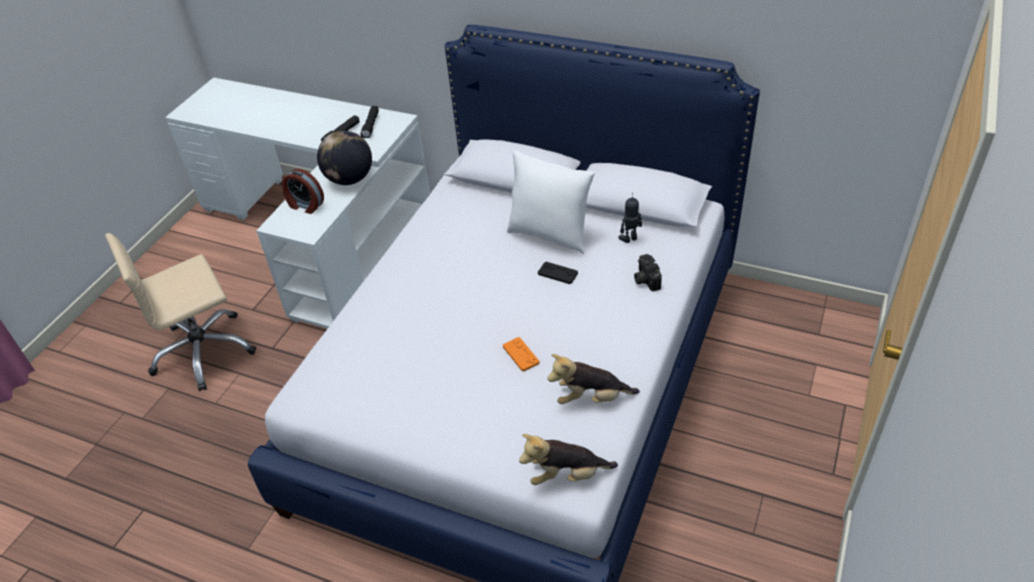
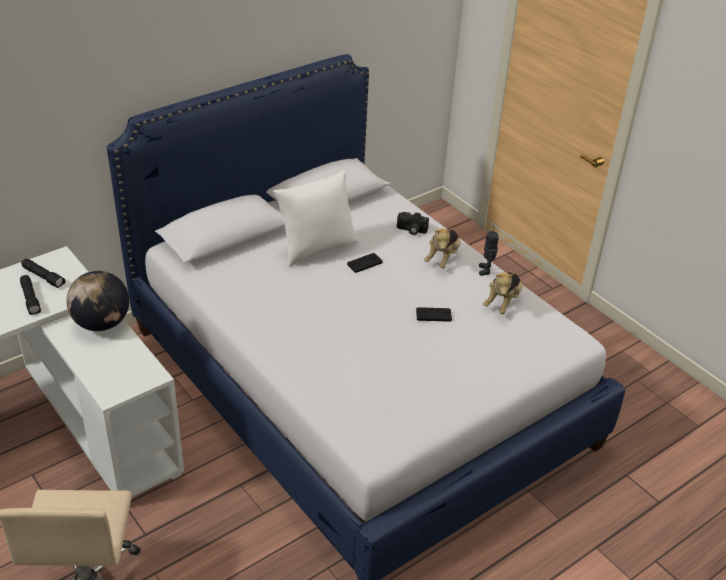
camera: 65 degrees left, 5 degrees down
alarm clock [282,169,324,214] -> none
orange game controller [503,337,539,372] -> black game controller [416,307,452,322]
plush toy [519,434,618,485] -> plush toy moved to [424,228,461,268]
toy robot [619,193,642,243] -> toy robot moved to [479,229,499,276]

